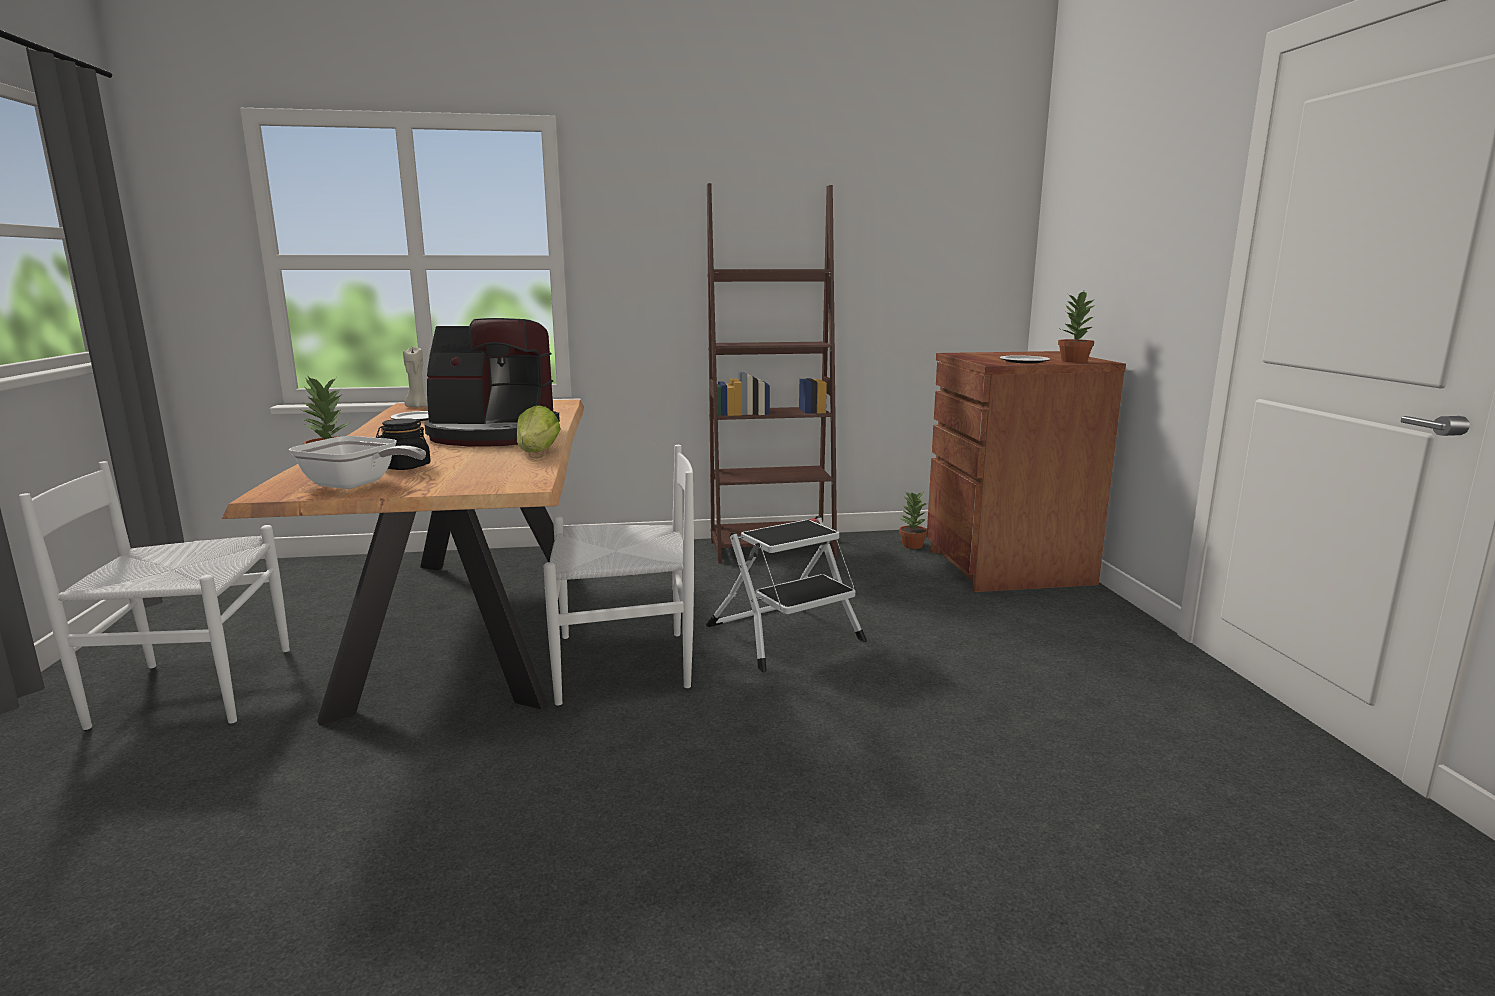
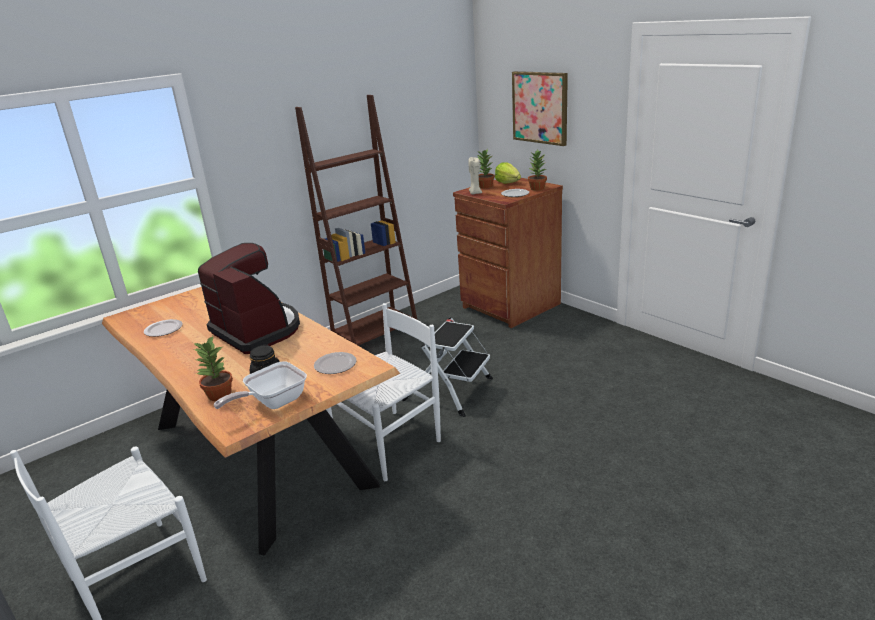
camera: 30 degrees left, 10 degrees up
frying pan [289,436,426,489] -> frying pan turned 150 degrees clockwise [214,361,307,409]
beige candle [403,347,428,407] -> beige candle moved to [468,157,482,194]
coffee machine [424,318,560,447] -> coffee machine turned 105 degrees counterclockwise [198,243,300,354]
lettuce [517,405,561,452] -> lettuce moved to [495,162,521,184]
potted plant [899,491,928,549] -> potted plant moved to [476,149,495,189]
none -> plate [314,352,357,374]
none -> picture [512,71,568,146]

